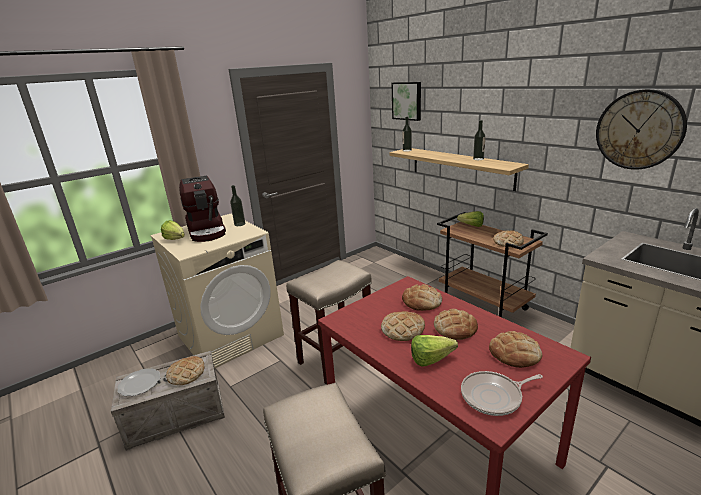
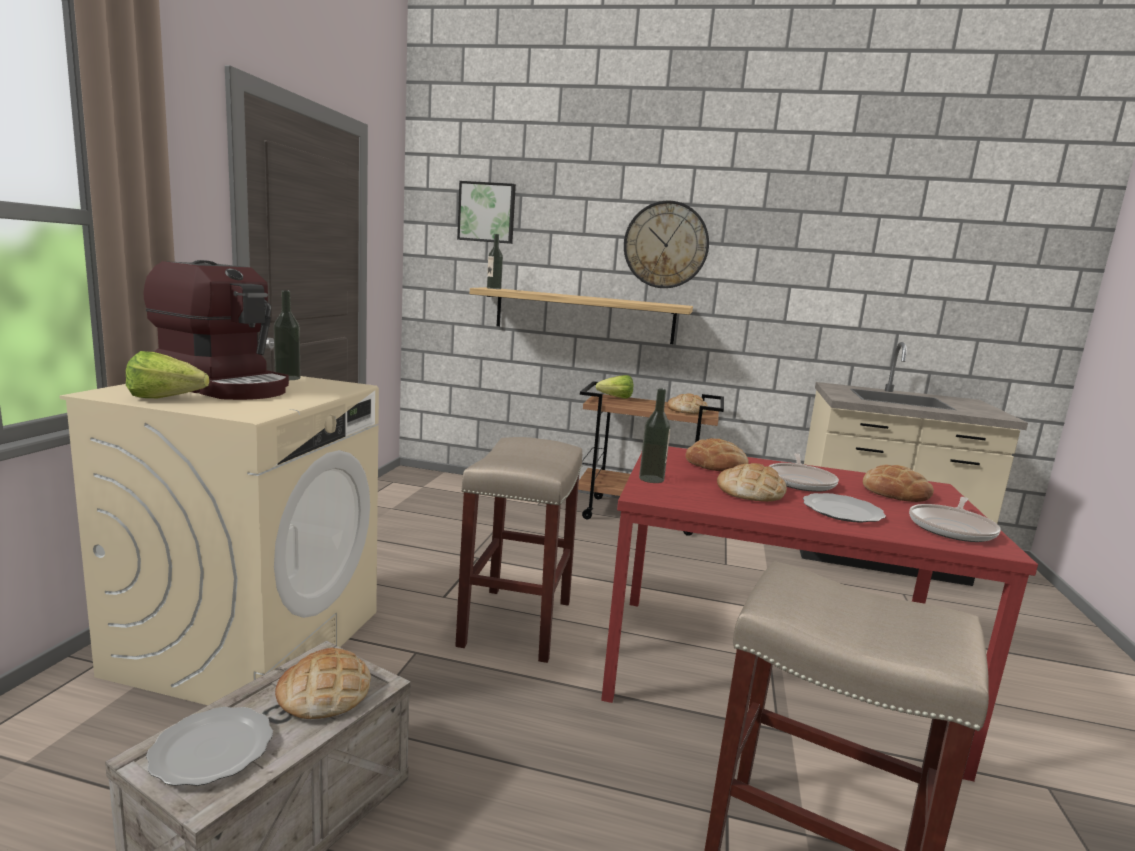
camera: 40 degrees left, 10 degrees down
lettuce [411,335,458,367] -> plate [803,493,886,523]
bread [434,309,478,340] -> frying pan [768,453,839,492]
bottle [473,120,485,160] -> bottle moved to [639,388,671,483]
wall clock [596,89,687,170] -> wall clock moved to [624,201,709,288]

